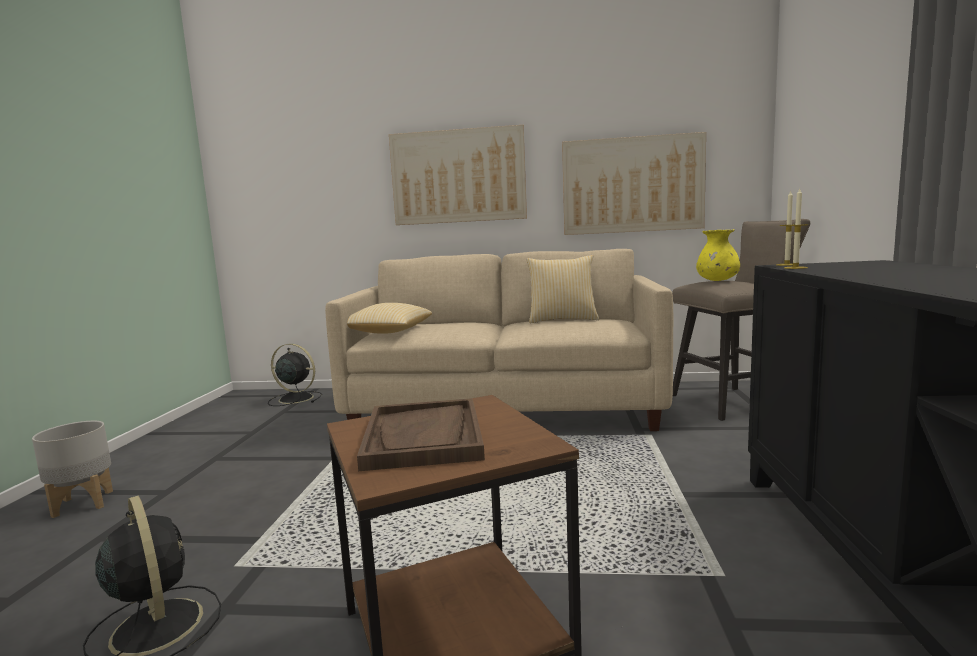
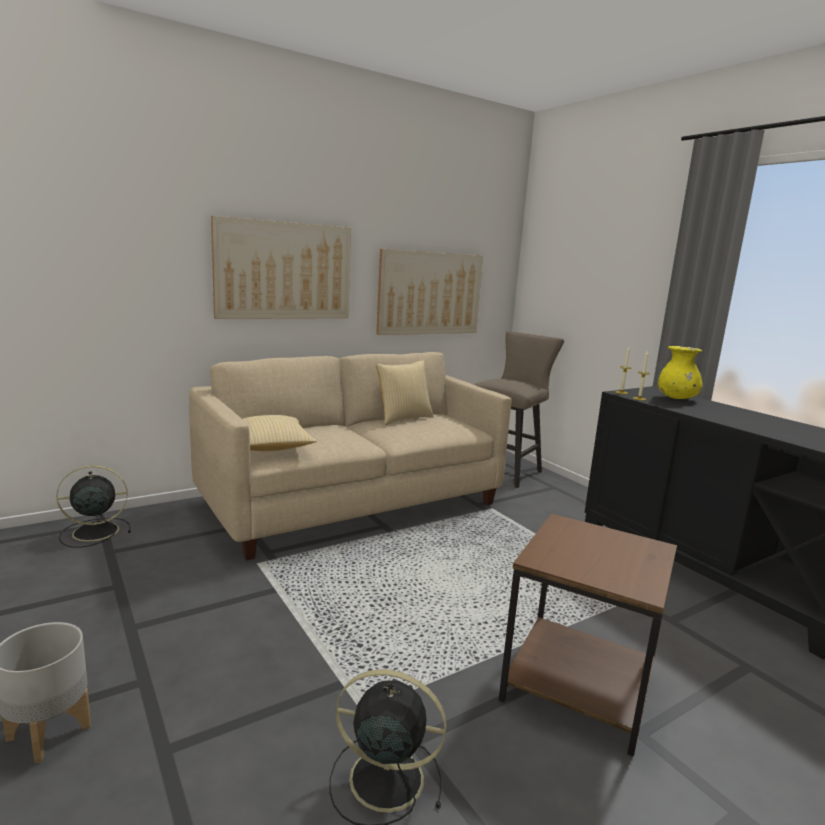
camera: 40 degrees left, 5 degrees up
brown tray [357,398,485,471] -> none
yellow vase [696,229,740,281] -> yellow vase moved to [658,346,703,399]

